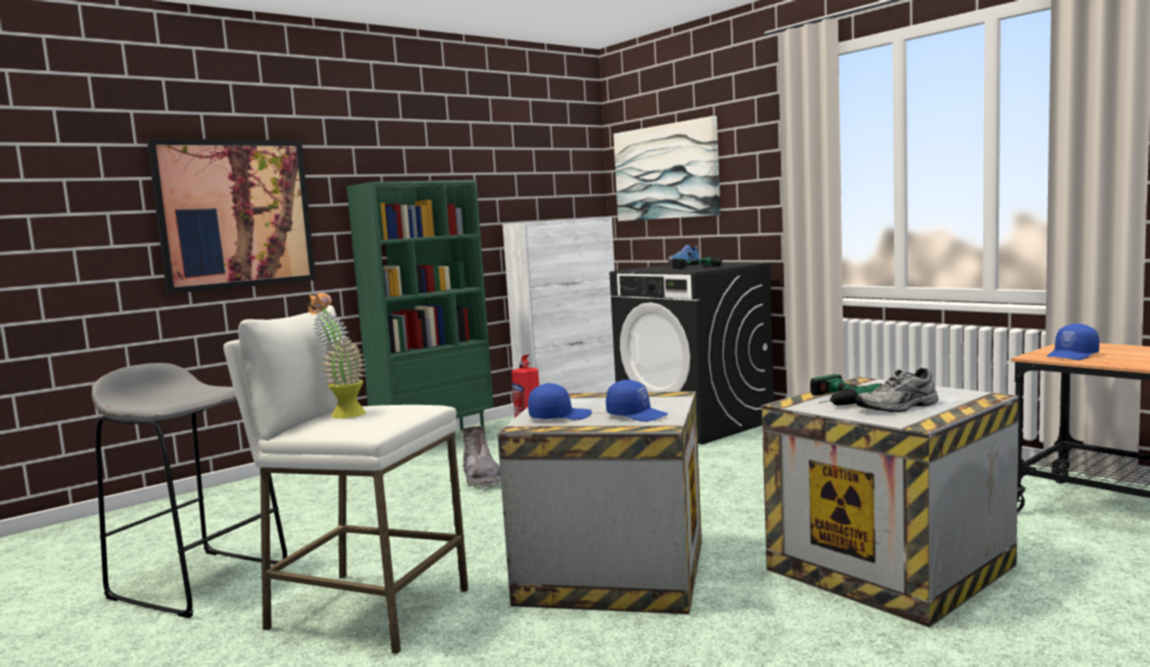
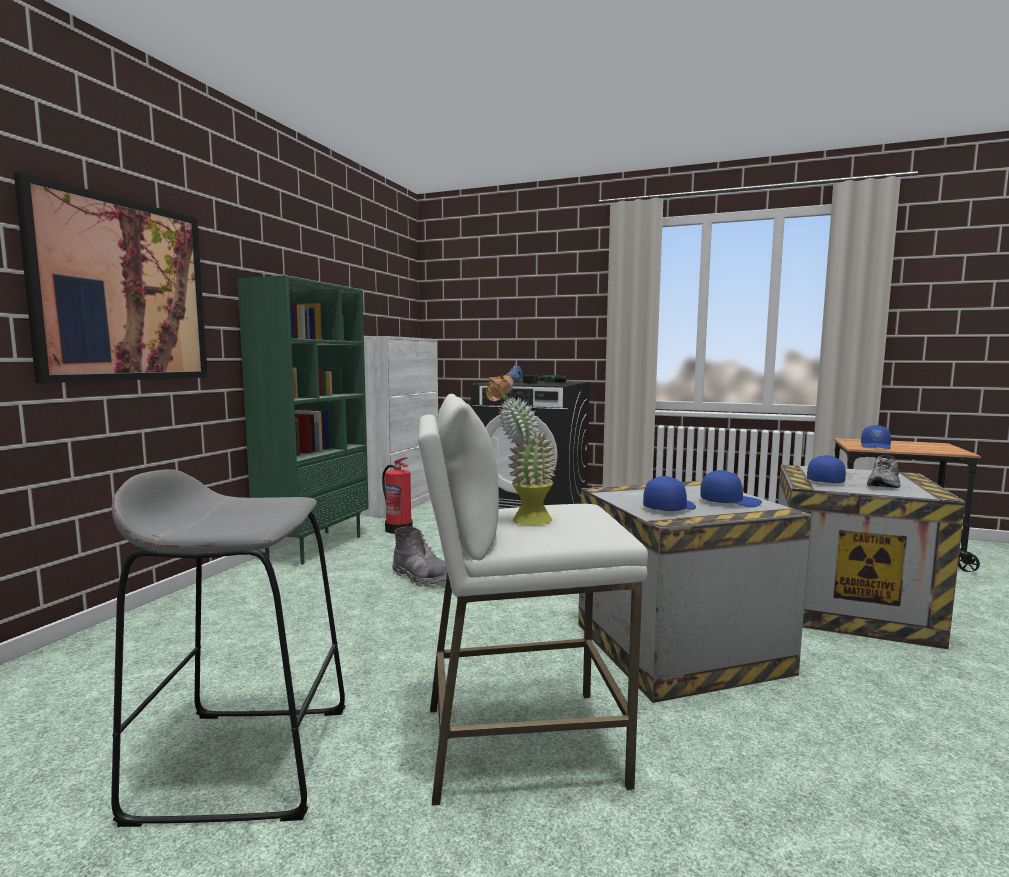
camera: 30 degrees left, 0 degrees up
picture [613,116,720,221] -> none
power drill [810,374,883,405] -> blue cap [807,455,846,483]

